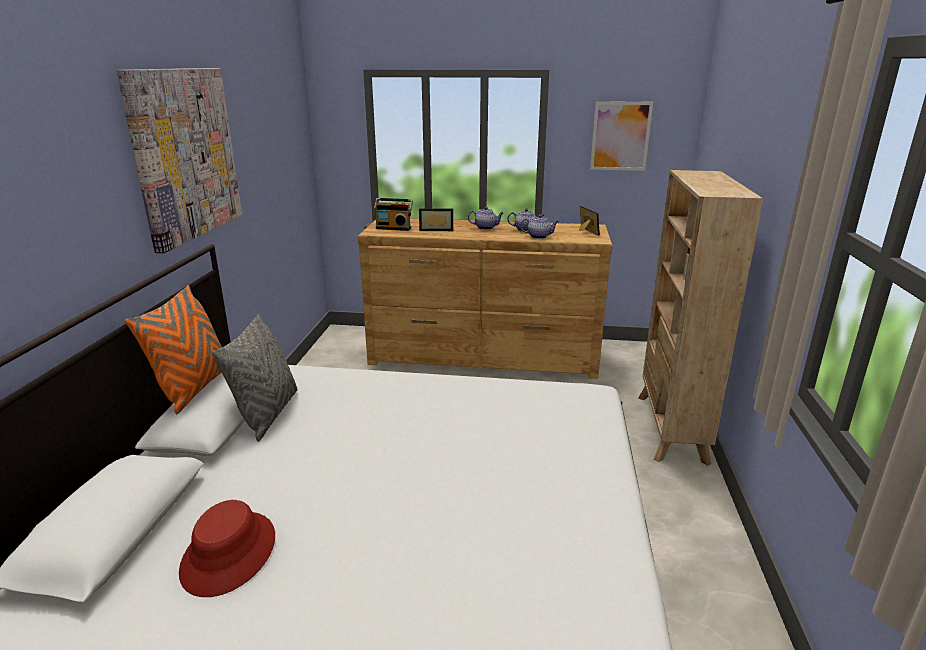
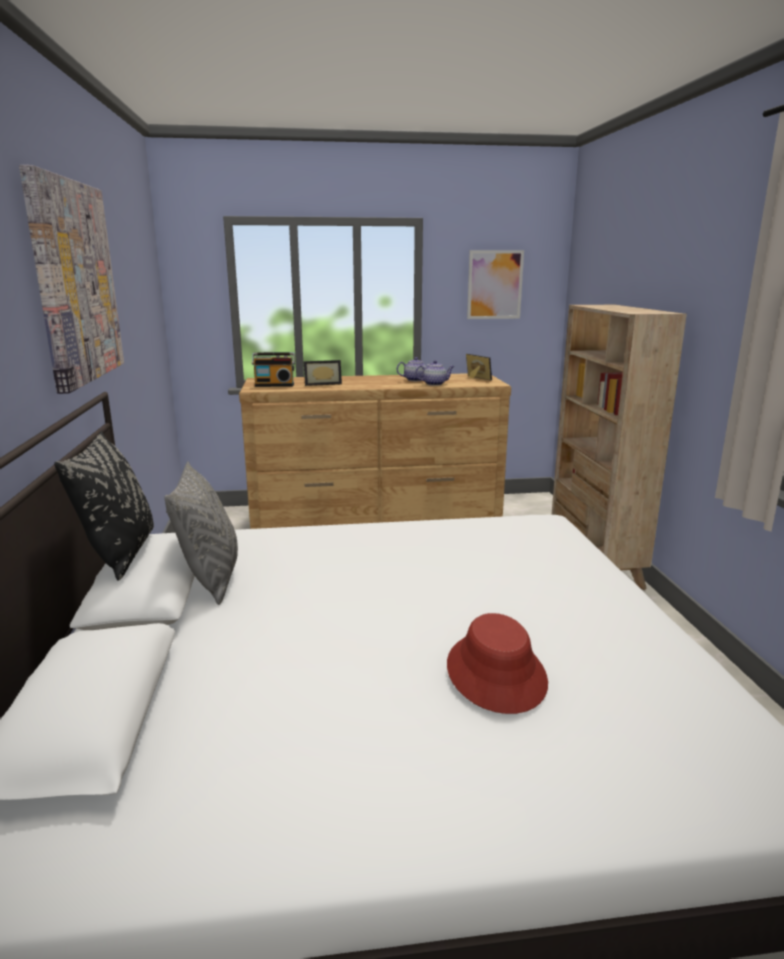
camera: 15 degrees left, 5 degrees down
orange pillow [125,285,222,414] -> black pillow [54,431,154,581]
red hat [179,500,275,597] -> red hat moved to [447,613,548,714]
teapot [468,207,504,230] -> none

